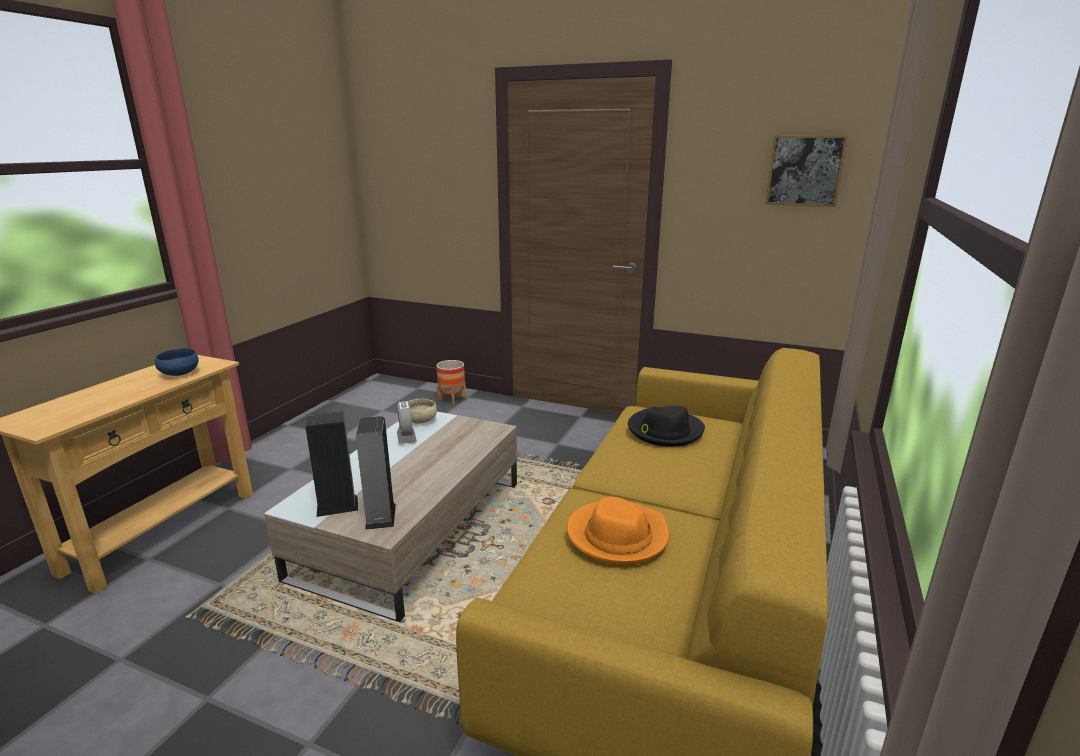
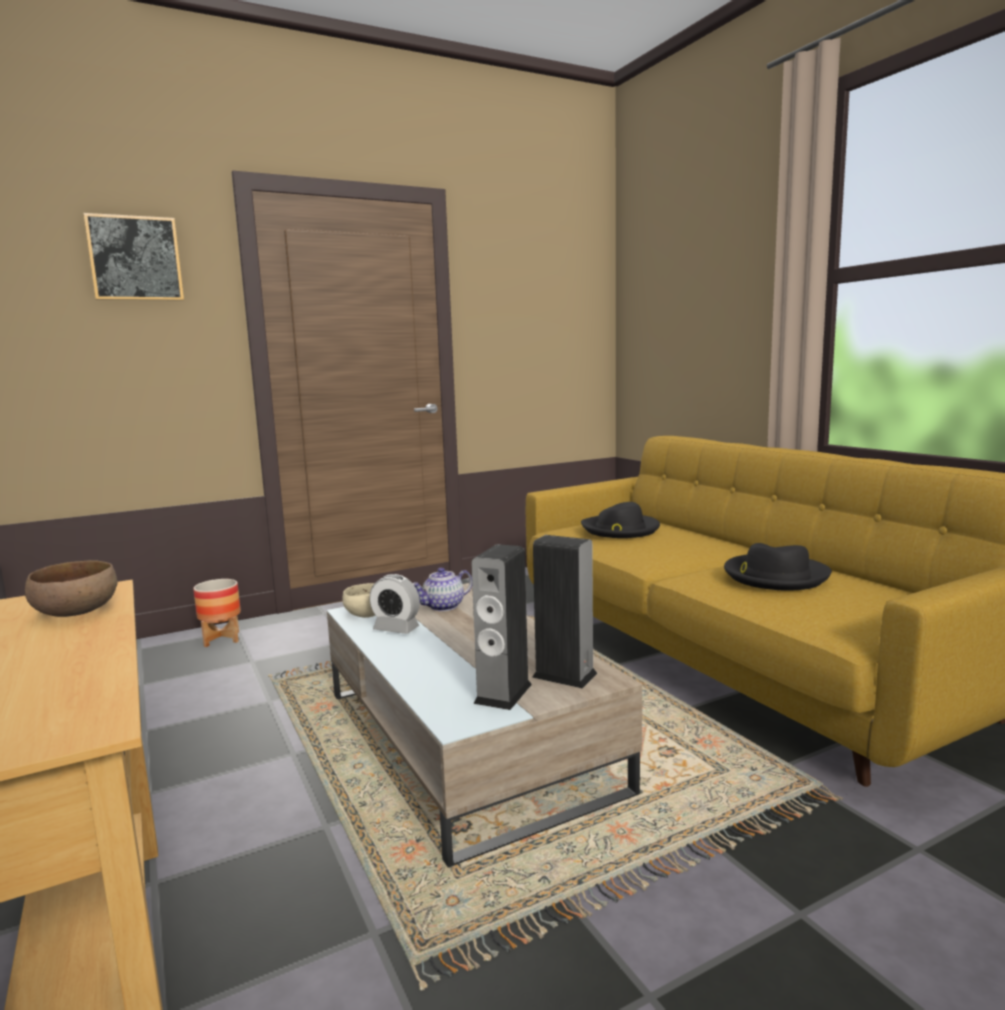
camera: 50 degrees left, 10 degrees down
blue bowl [155,348,199,376] -> brown bowl [25,560,117,617]
orange hat [567,497,670,566] -> black hat [724,543,832,591]
picture [765,135,848,207] -> picture moved to [84,213,184,301]
none -> teapot [413,568,472,611]

